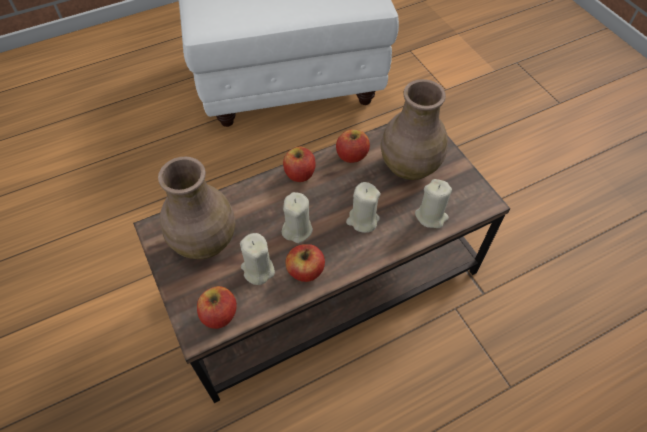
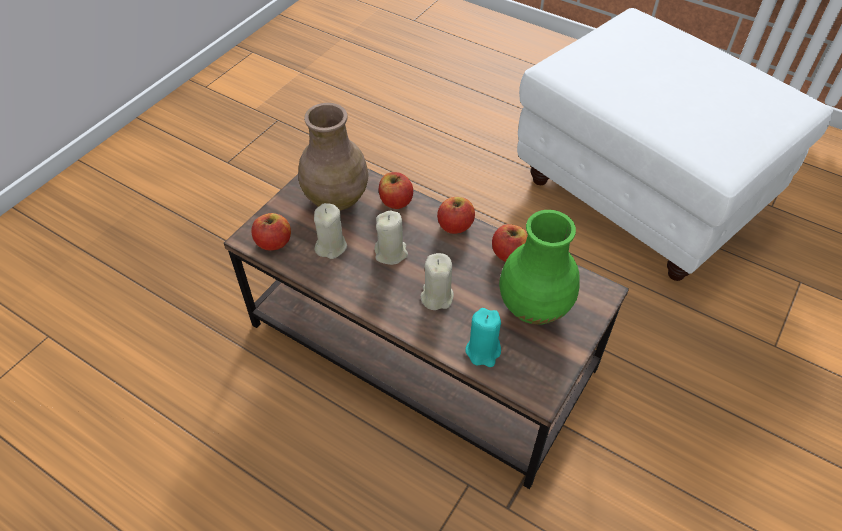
camera: 60 degrees right, 5 degrees down
apple [285,244,325,282] -> apple moved to [379,172,413,209]
brown vase [381,79,448,180] -> green vase [499,210,580,325]
beige candle [415,179,452,228] -> turquoise candle [465,308,501,367]

